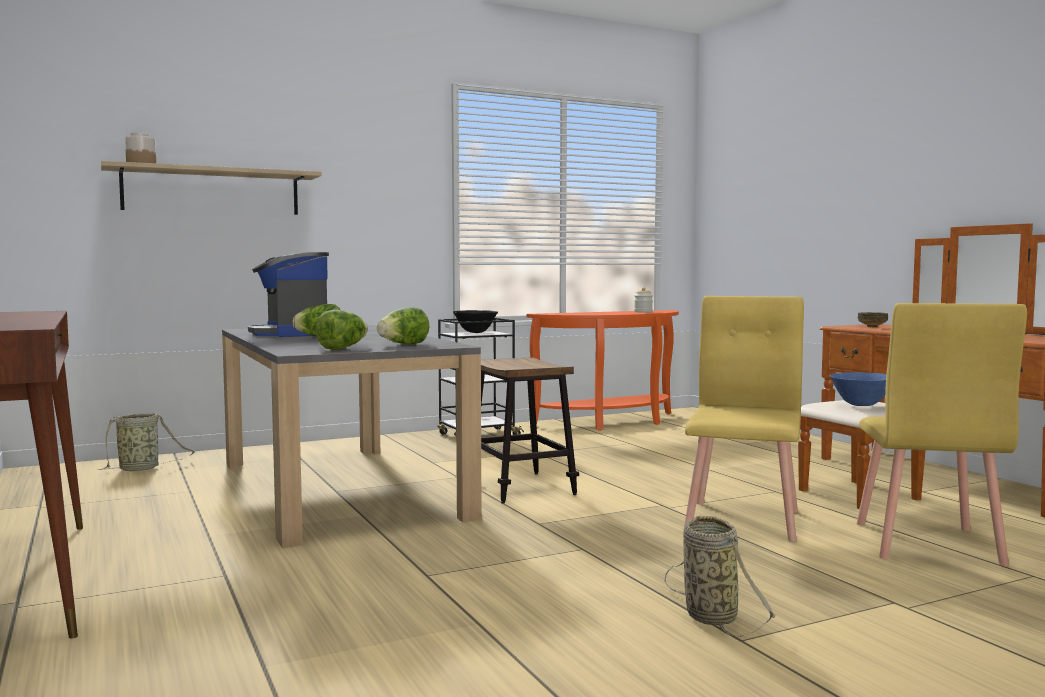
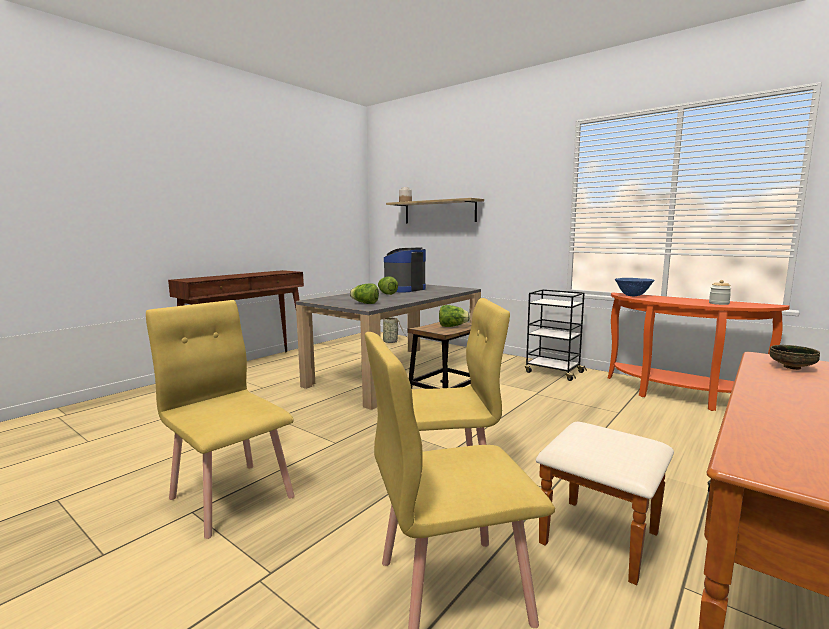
camera: 65 degrees right, 5 degrees up
lettuce [315,310,368,350] -> lettuce moved to [439,305,470,327]
black bowl [453,310,498,333] -> none
basket [664,516,775,637] -> yellow chair [146,300,295,539]
blue bowl [830,372,886,406] -> blue bowl moved to [615,278,654,296]

